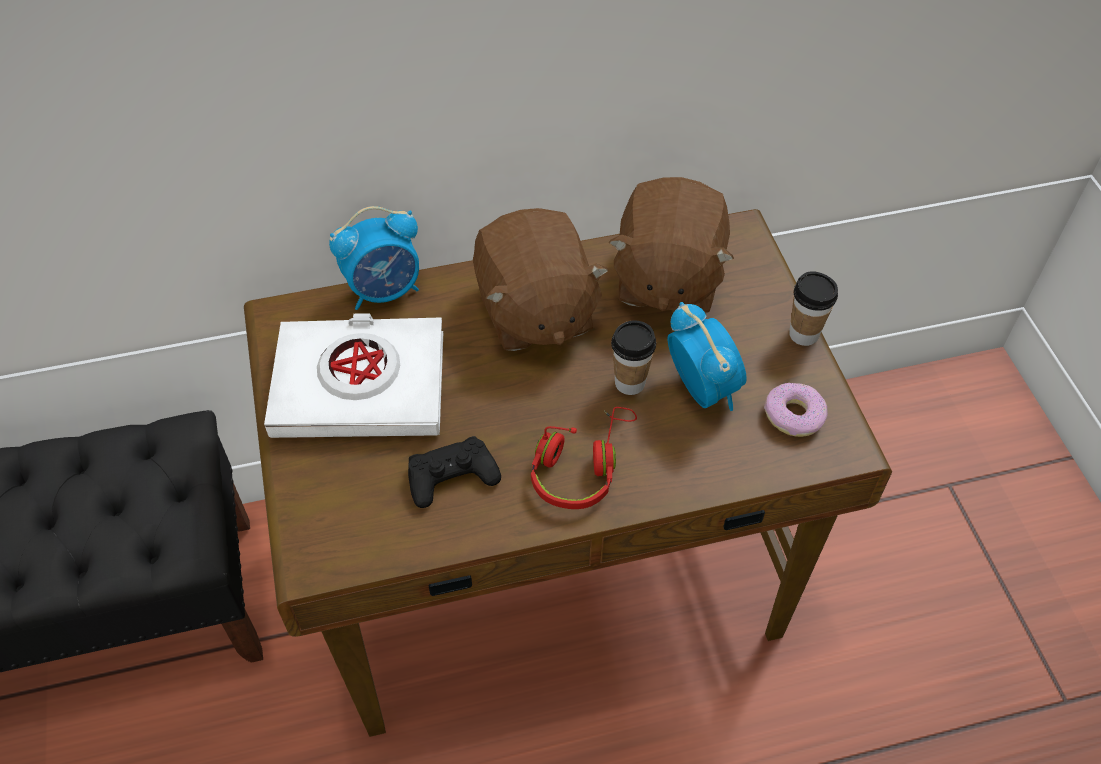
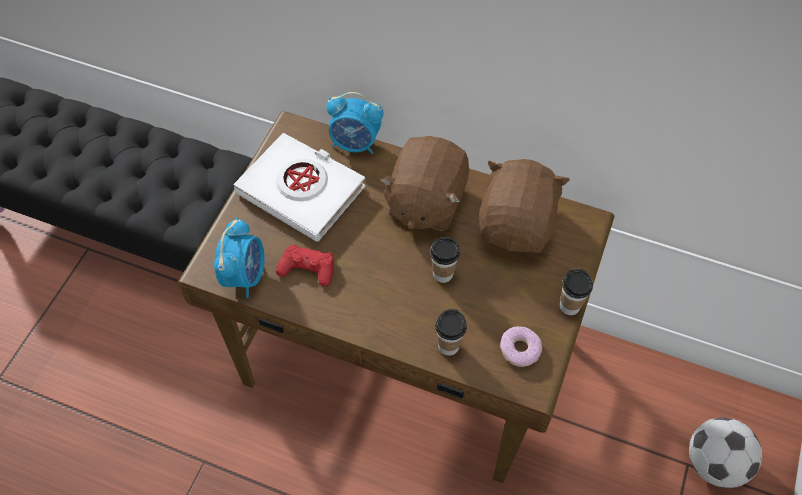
camera: 35 degrees right, 5 degrees up
black game controller [408,436,501,508] -> red game controller [276,244,334,287]
red headphones [531,407,637,509] -> none
brown plush toy [609,177,734,313] -> brown plush toy turned 150 degrees clockwise [479,159,570,253]
alarm clock [668,302,747,411] -> alarm clock moved to [214,218,265,298]
none -> cup [435,309,467,356]
none -> football [689,417,762,488]

